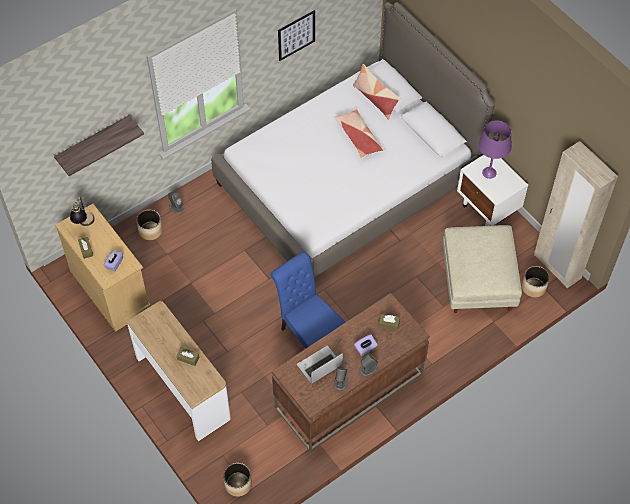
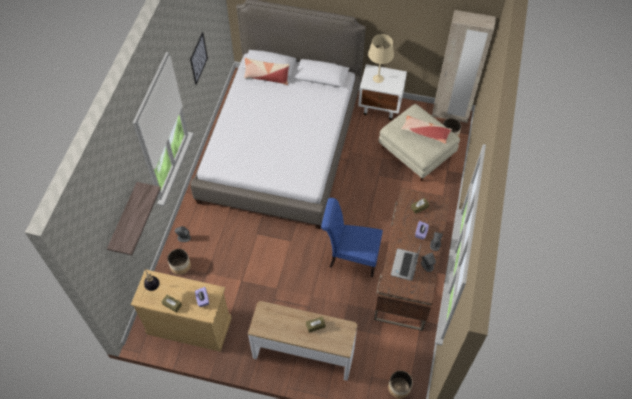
camera: 40 degrees left, 0 degrees up
pillow [334,109,385,158] -> pillow moved to [401,115,452,144]
purple table lamp [478,120,512,179] -> beige table lamp [368,34,394,83]

